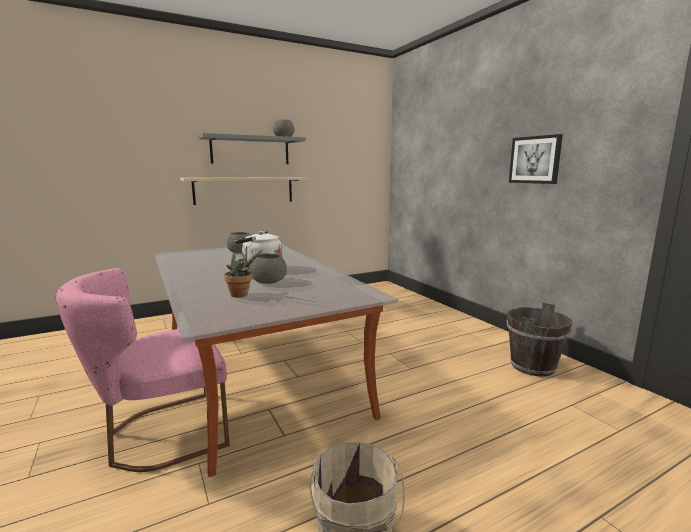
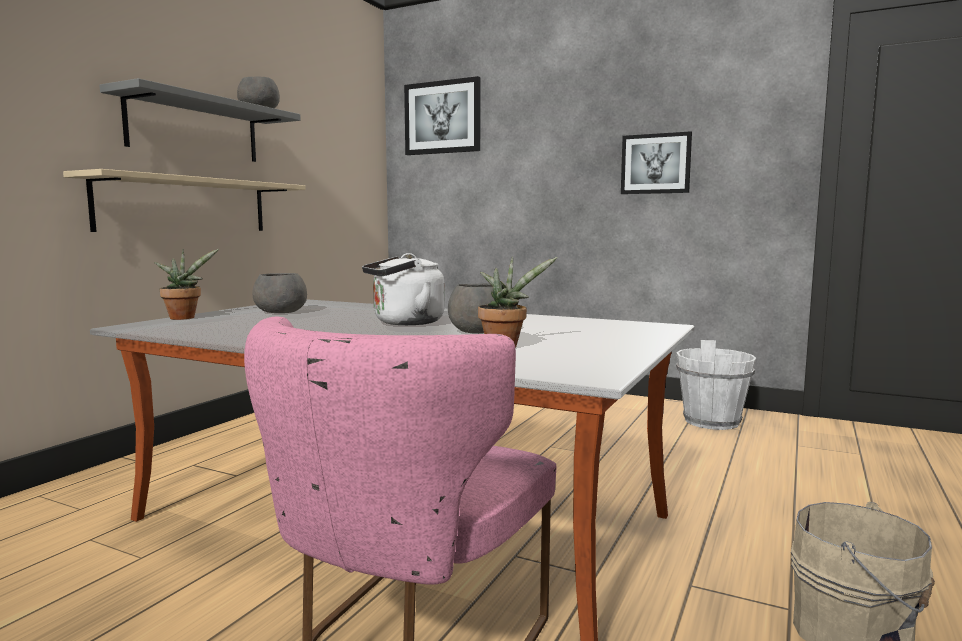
camera: 35 degrees left, 5 degrees down
brown bucket [507,302,572,376] -> white bucket [676,340,756,430]
none -> potted plant [154,249,219,320]
none -> picture [404,76,480,155]

